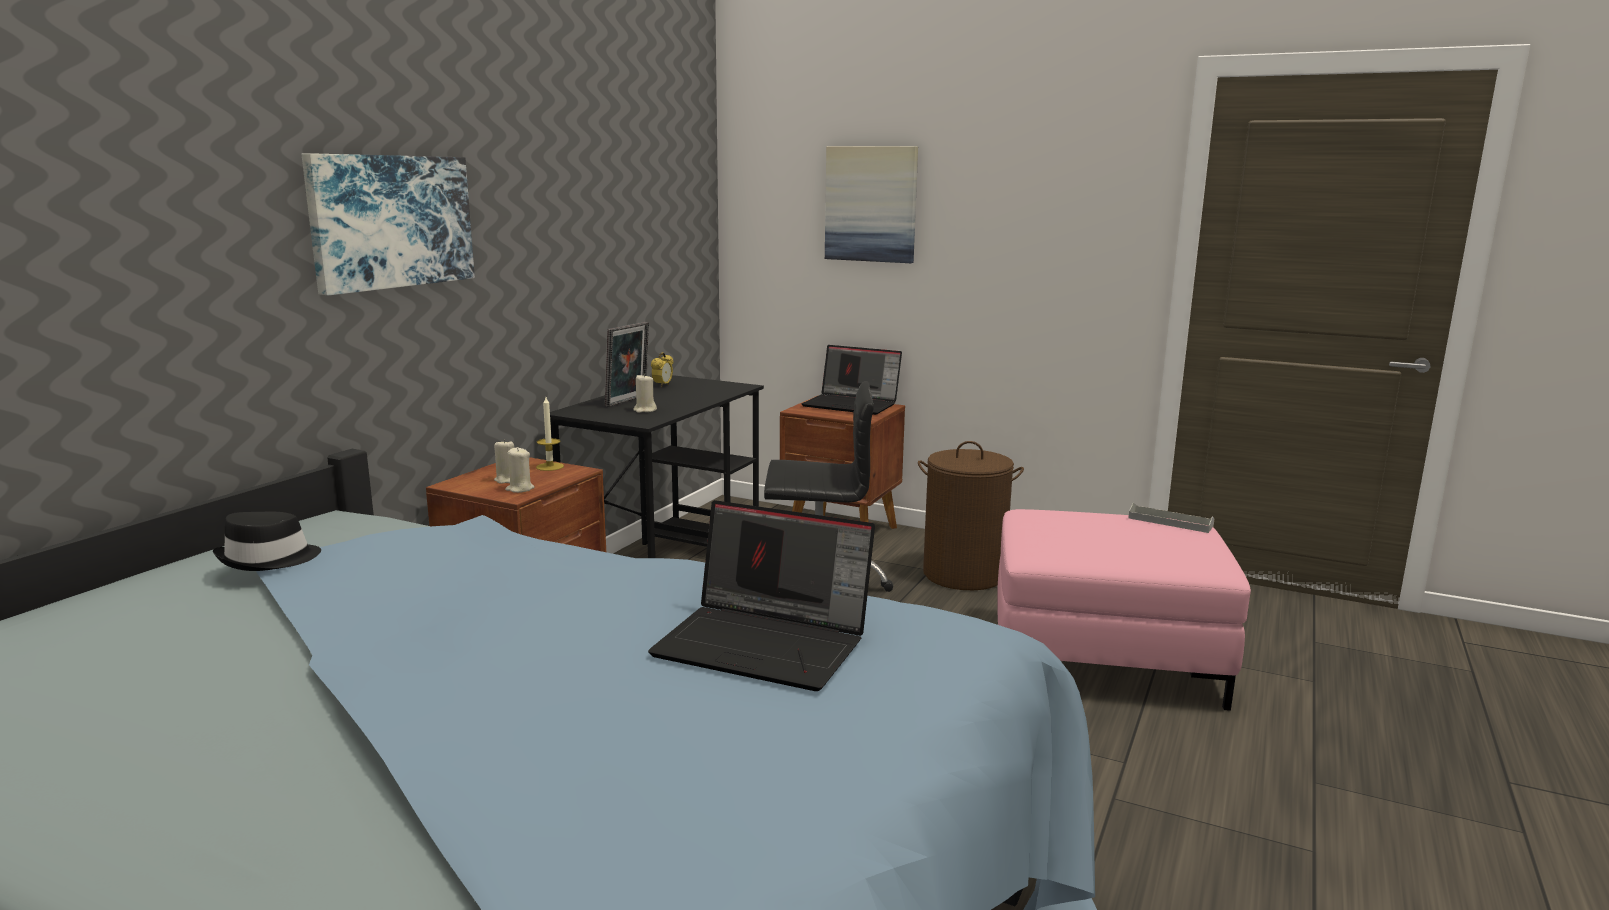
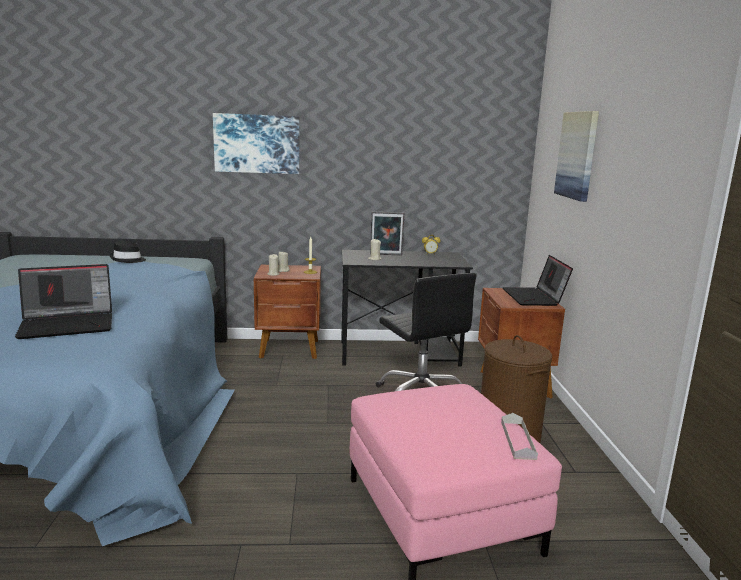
camera: 60 degrees right, 0 degrees up
laptop [648,500,875,691] -> laptop turned 105 degrees counterclockwise [15,264,112,339]

